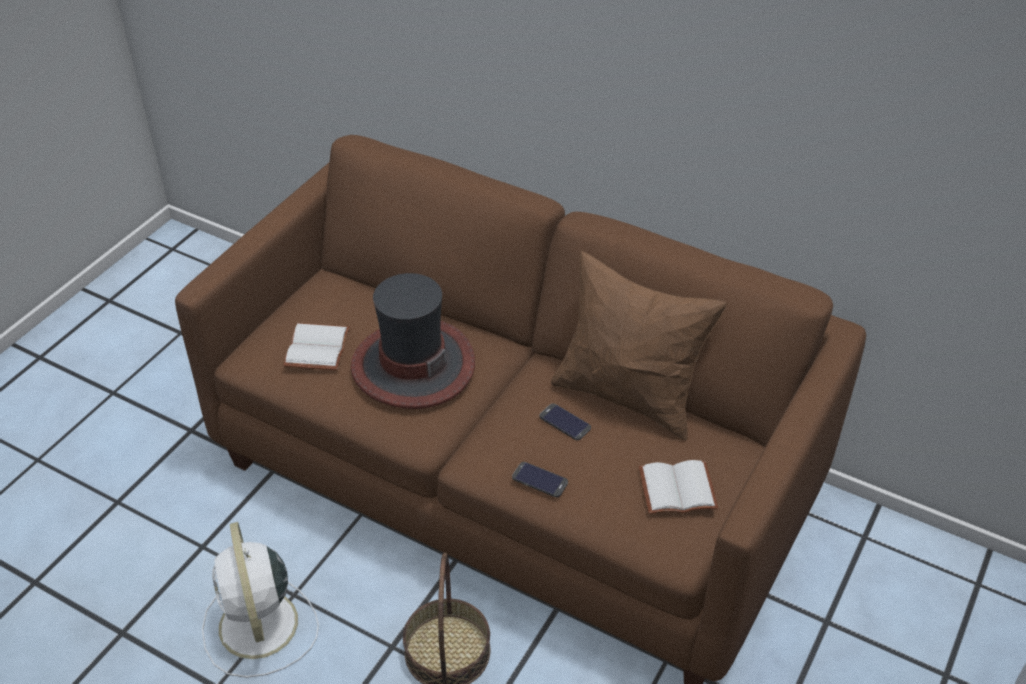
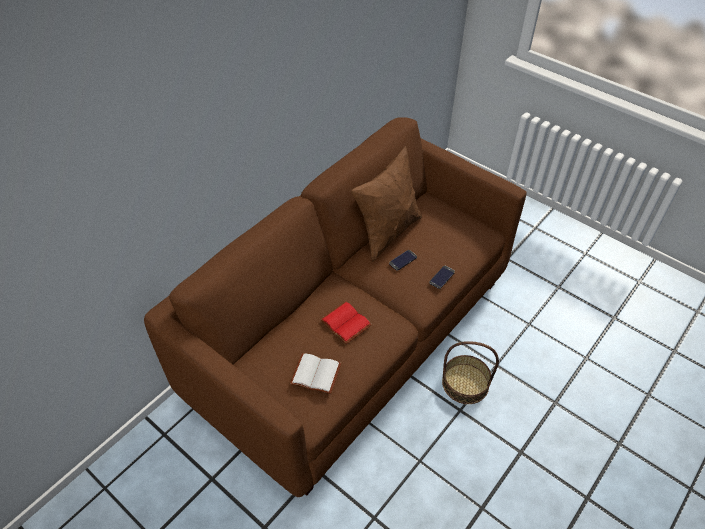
camera: 80 degrees left, 5 degrees up
white fan [202,522,319,678] -> none
hat [351,273,475,409] -> red book [320,301,372,344]
white book [639,460,718,514] -> none

